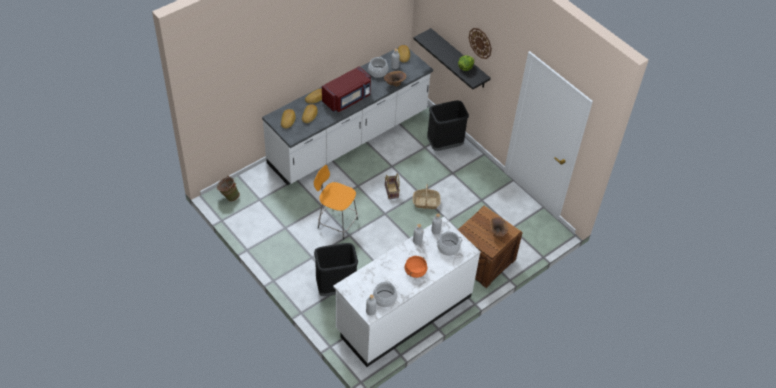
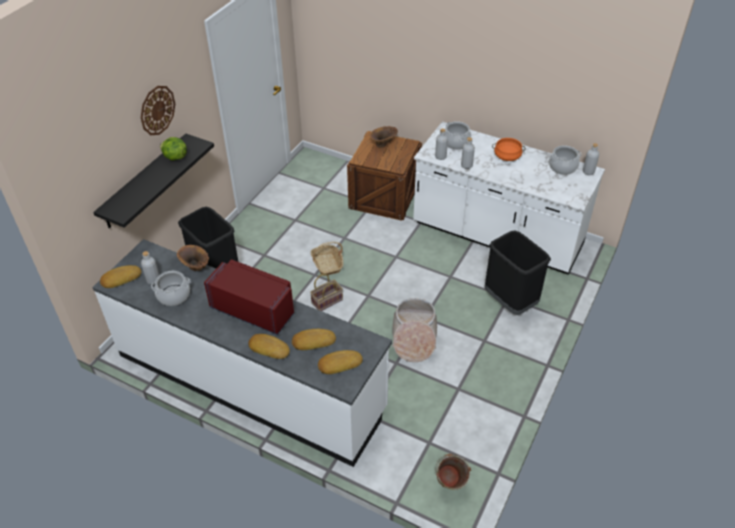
camera: 110 degrees left, 5 degrees down
orange stool [314,165,358,240] -> basket [392,298,437,362]

